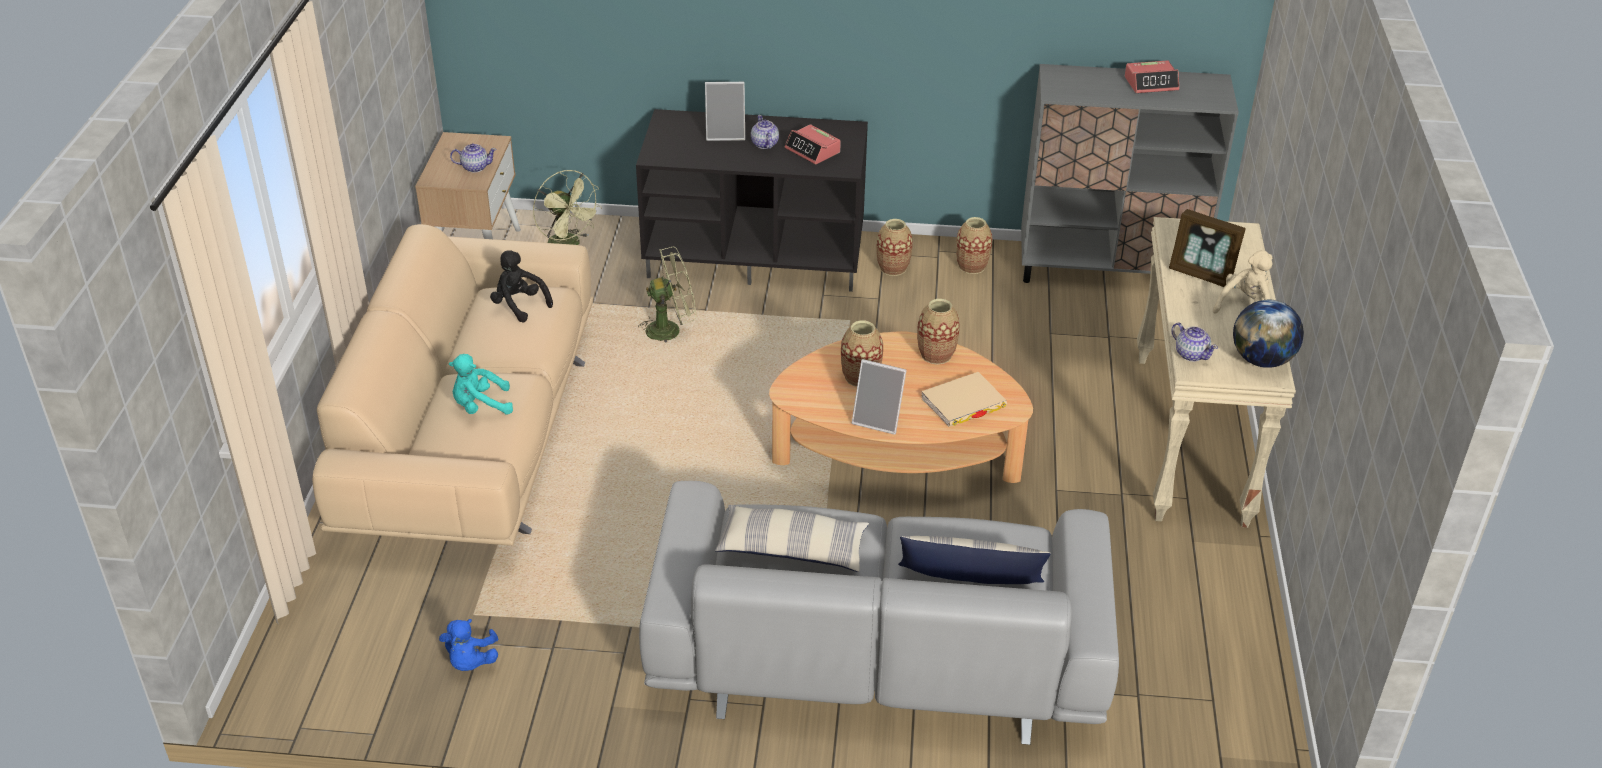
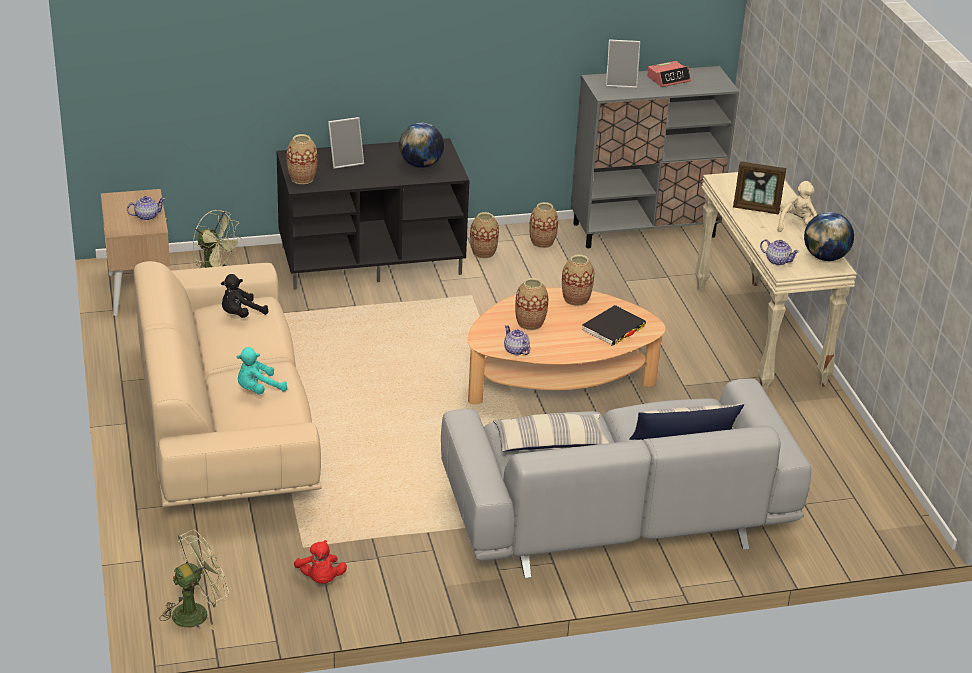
camera: 20 degrees left, 5 degrees down
blue plush toy [439,619,498,671] -> red plush toy [294,540,347,584]
black plush toy [490,250,553,323] -> black plush toy turned 60 degrees counterclockwise [221,274,268,318]
green fan [638,247,696,343] -> green fan moved to [159,529,229,630]
teapot [751,115,779,149] -> teapot moved to [504,325,530,355]
alarm clock [785,124,841,164] -> globe [399,123,444,168]
picture frame [852,359,906,435] -> picture frame moved to [606,39,640,88]
beige book [921,372,1007,427] -> black book [582,305,646,346]
none -> vase [287,134,317,184]

